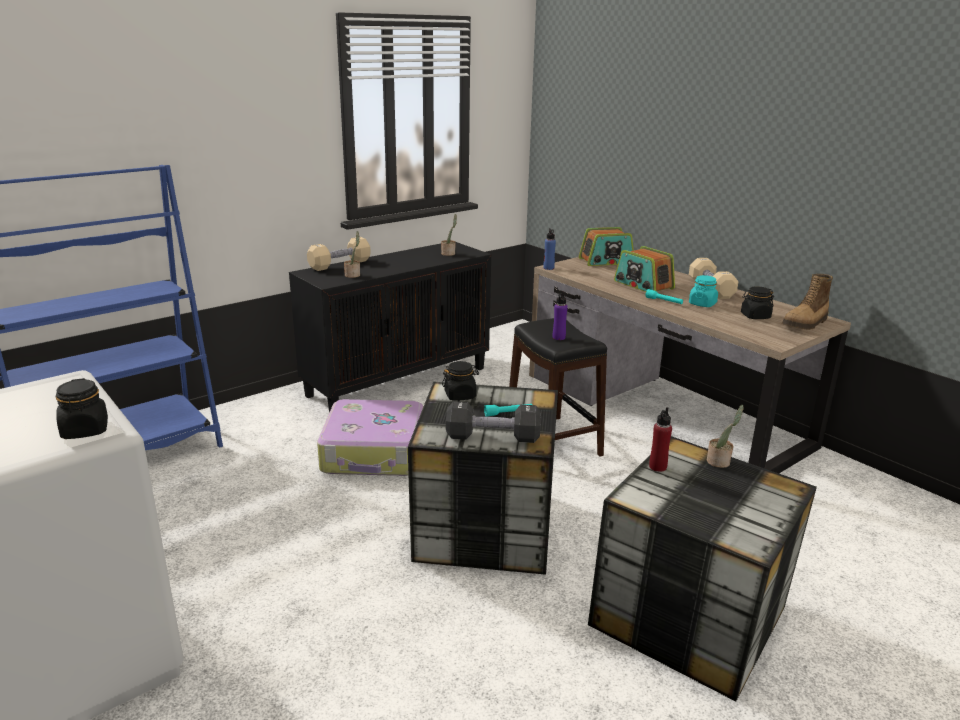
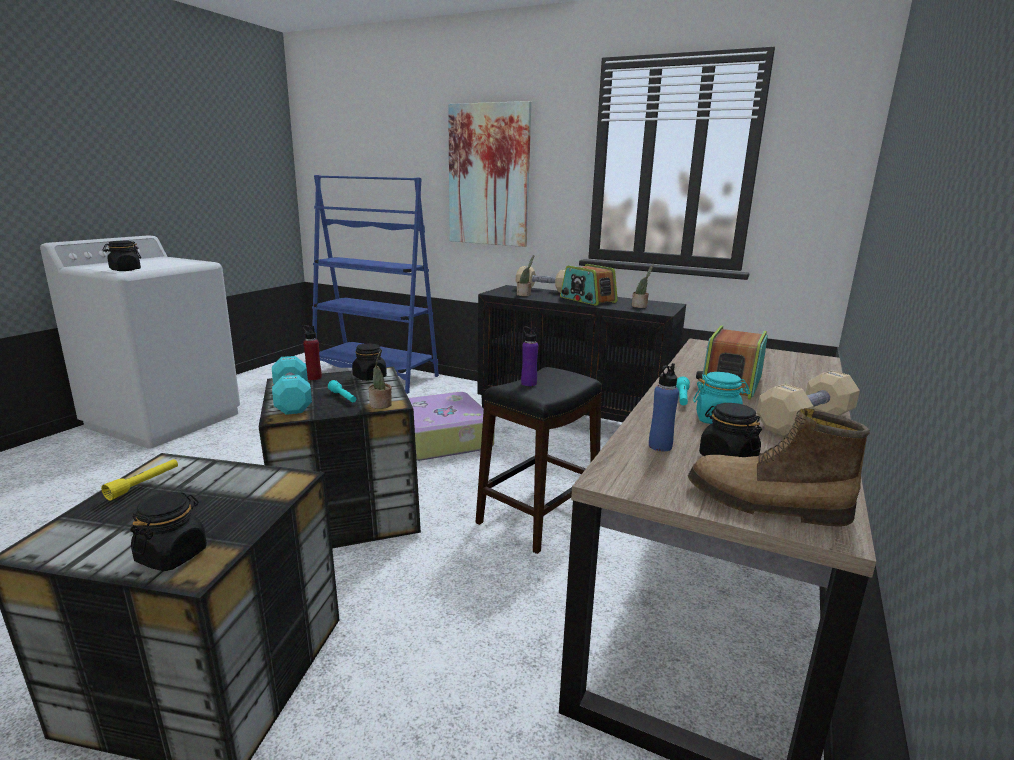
camera: 65 degrees right, 5 degrees down
black dumbbell [446,401,541,443] -> turquoise dumbbell [272,356,312,415]
blue bottle [544,228,556,270] -> blue bottle moved to [649,363,679,451]
radio [579,227,634,266] -> radio moved to [560,264,618,306]
red bottle [649,407,672,472] -> red bottle moved to [302,325,322,380]
potted plant [707,405,744,468] -> potted plant moved to [369,350,392,409]
none -> yellow flashlight [101,459,178,501]
none -> black jar [130,492,207,571]
none -> picture [448,101,532,247]

